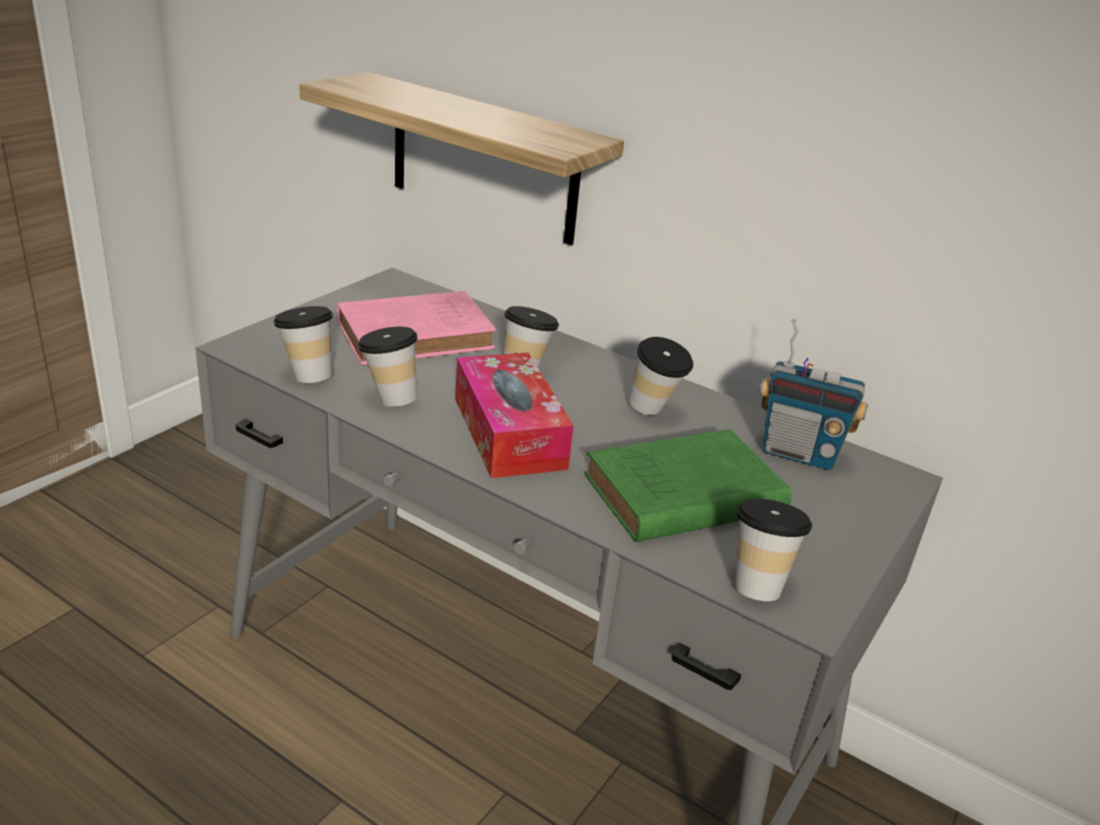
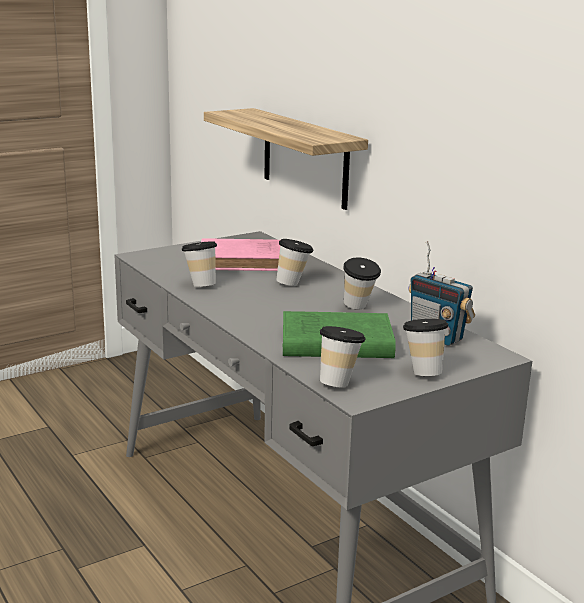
camera: 25 degrees right, 10 degrees down
cup [273,306,333,383] -> cup moved to [403,319,448,376]
tissue box [455,353,574,478] -> none

